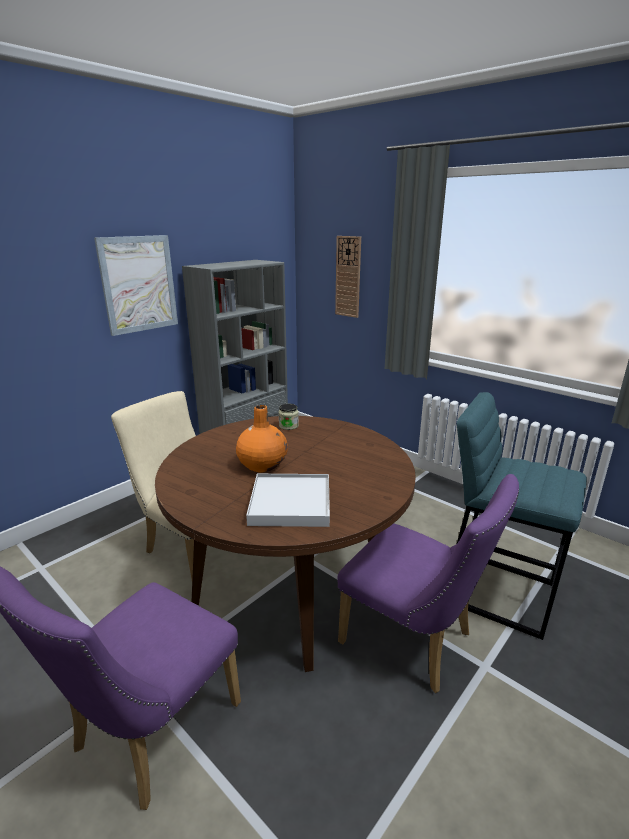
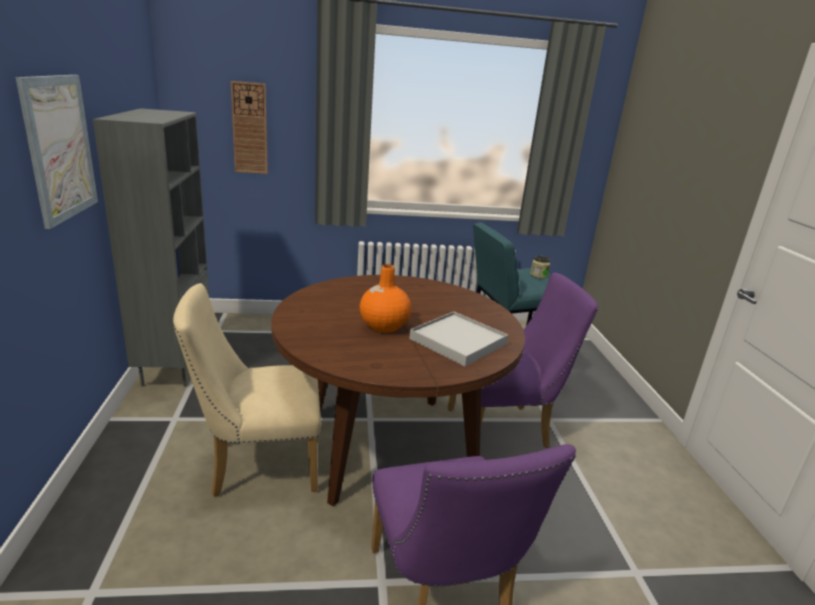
camera: 50 degrees left, 0 degrees up
jar [278,404,299,430] -> jar moved to [530,255,550,278]

